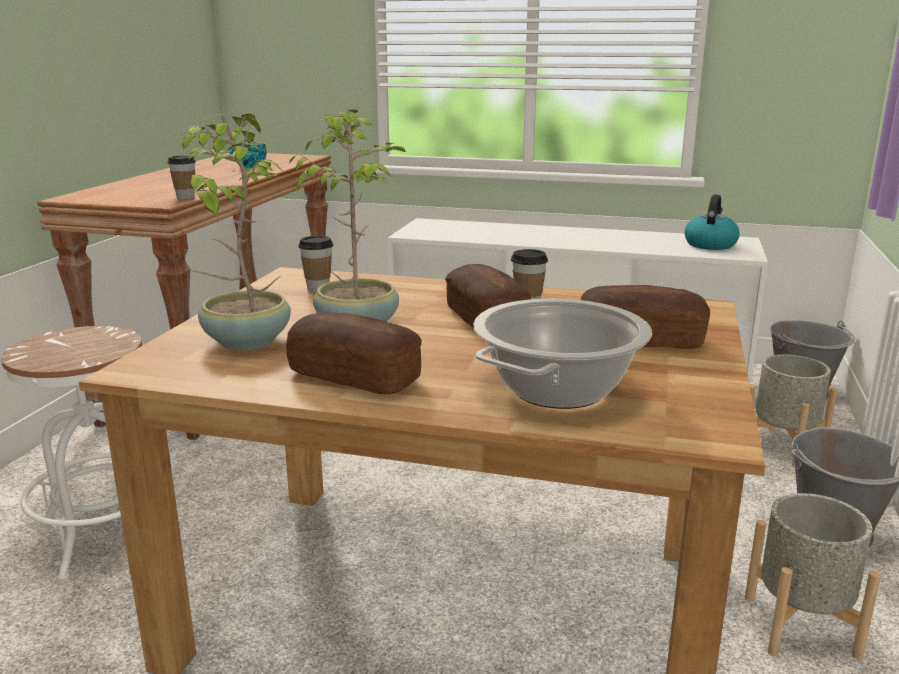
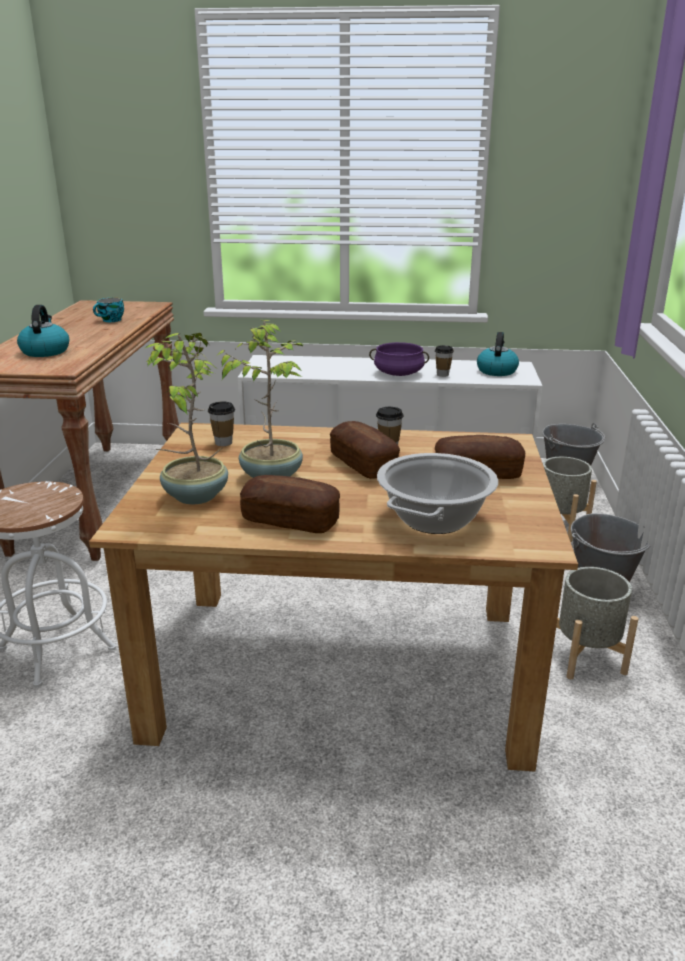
camera: 10 degrees left, 5 degrees up
cup [167,155,196,199] -> cup moved to [435,345,454,377]
none -> kettle [17,305,69,357]
none -> purple cooking pot [369,342,429,376]

